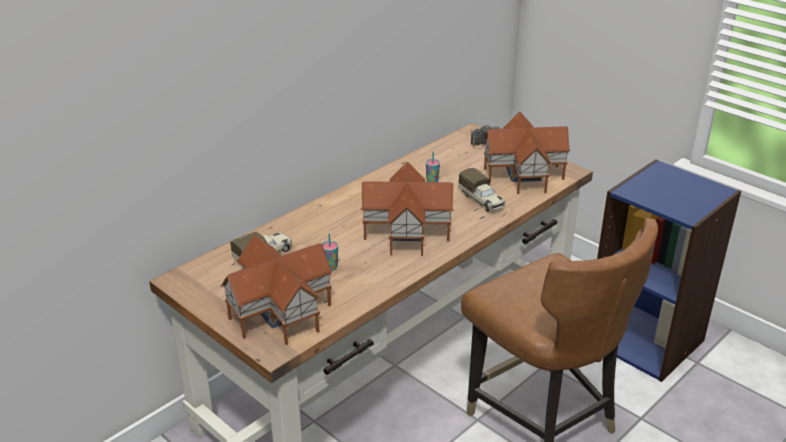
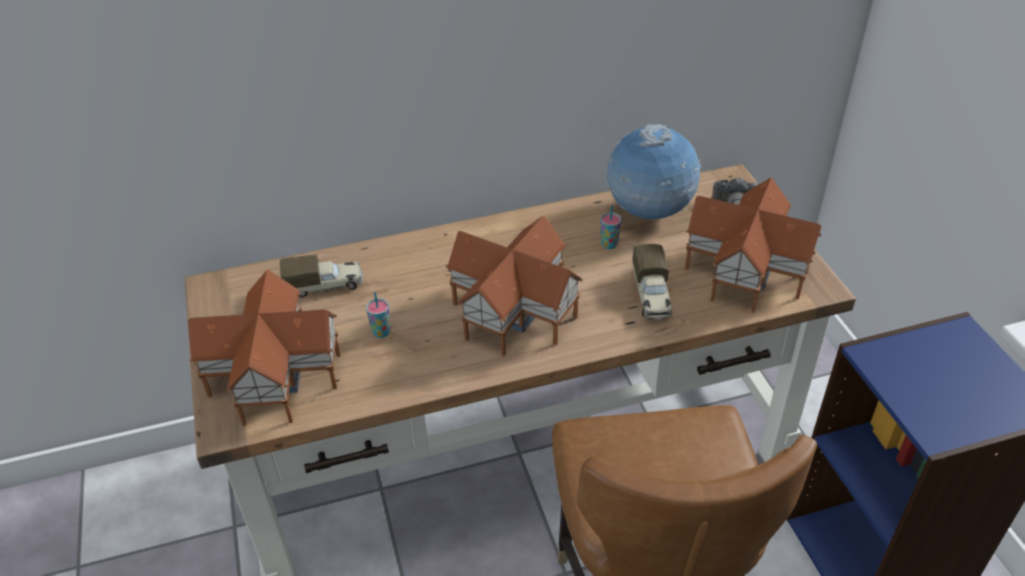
camera: 30 degrees right, 10 degrees up
none -> globe [607,124,701,220]

